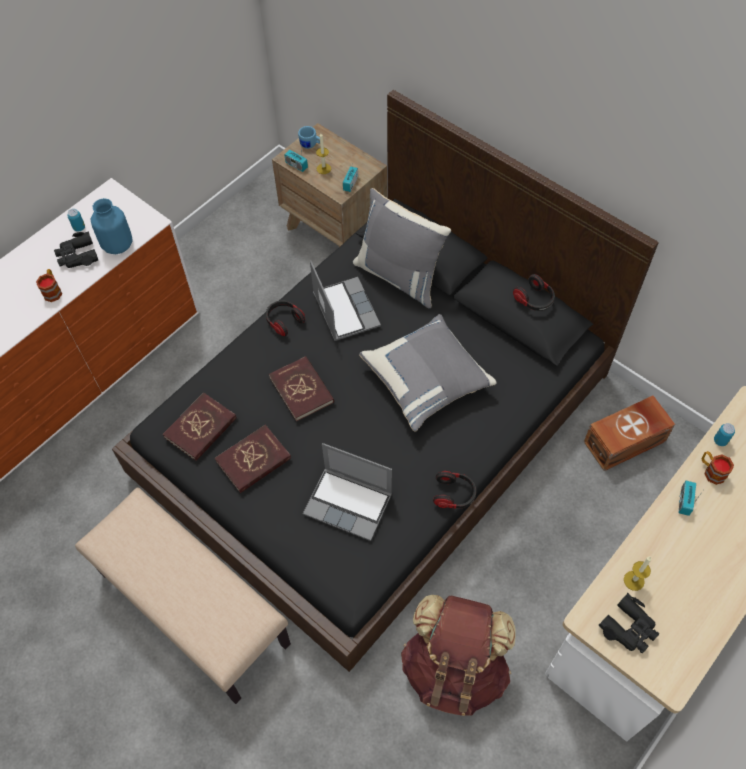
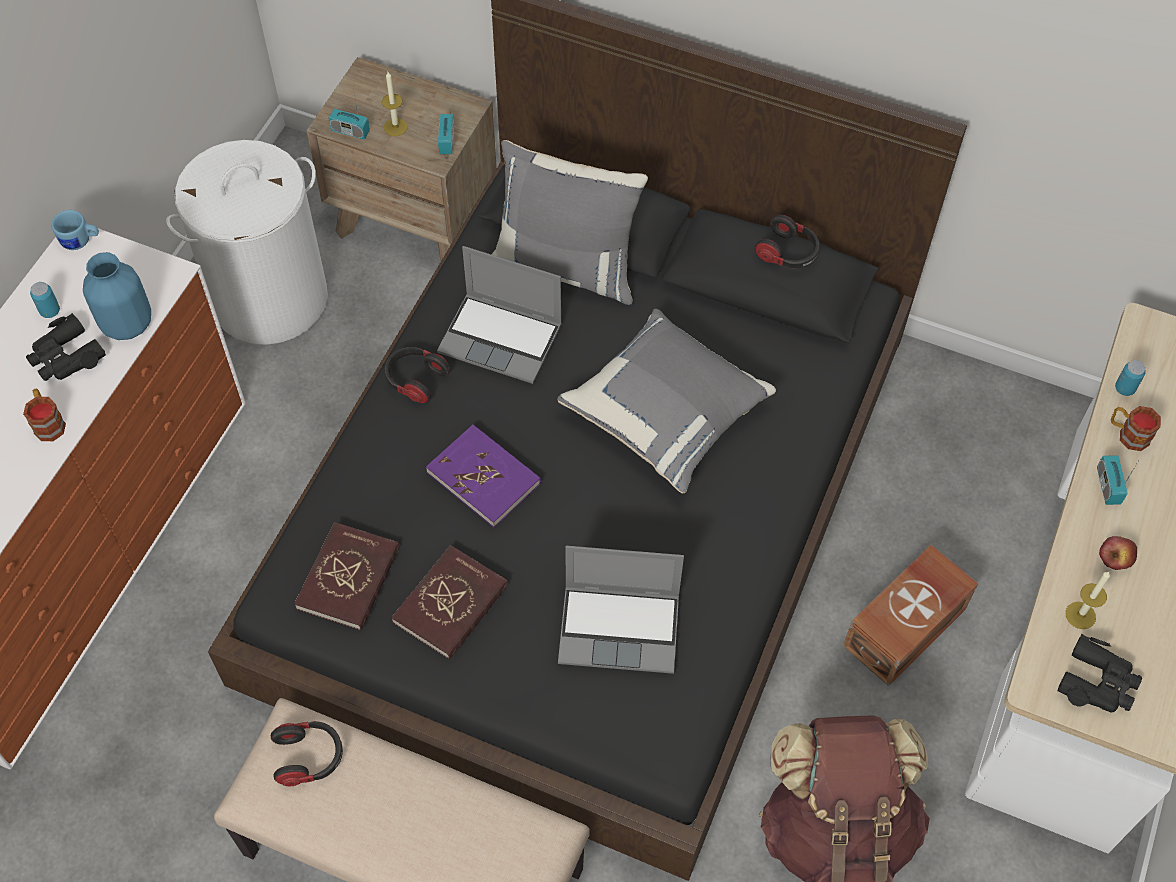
camera: 20 degrees left, 0 degrees up
red book [269,356,334,422] -> purple book [426,424,541,528]
blue mug [298,126,320,149] -> blue mug moved to [51,210,99,250]
laptop [310,260,381,341] -> laptop turned 150 degrees clockwise [437,246,562,384]
headphones [433,471,477,509] -> headphones moved to [271,721,343,787]
brown storage box [584,395,675,471] -> brown storage box moved to [843,545,978,686]
none -> white laundry basket [166,140,328,345]
none -> apple [1099,536,1137,570]

